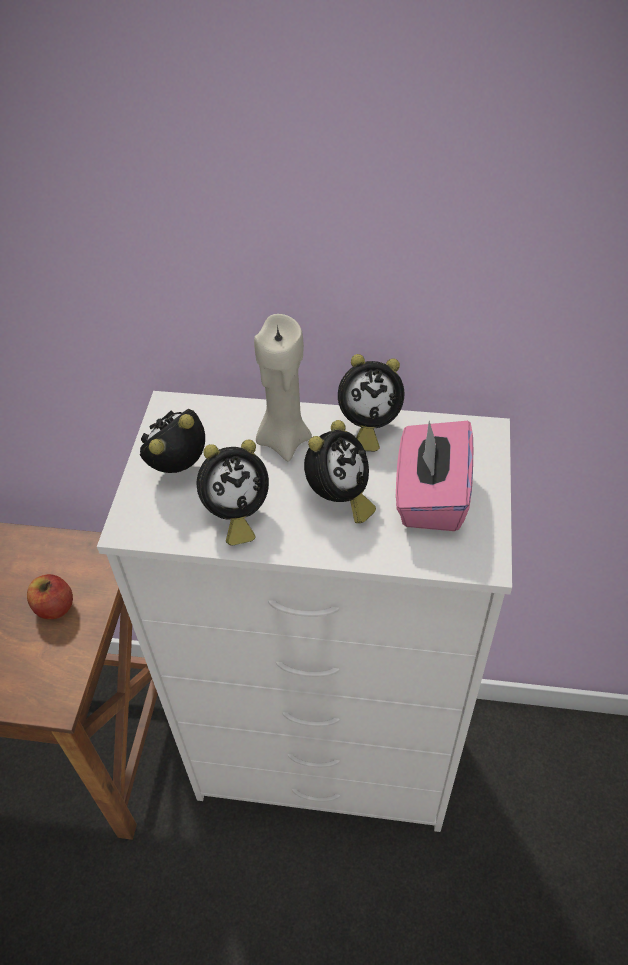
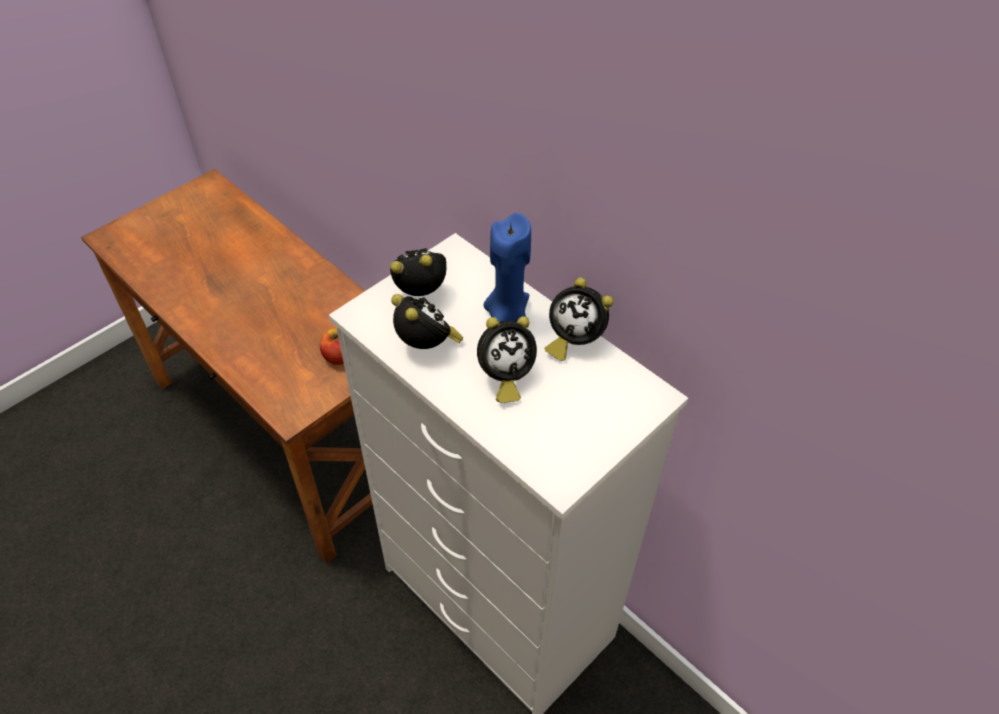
camera: 35 degrees right, 0 degrees up
alarm clock [197,439,269,546] -> alarm clock turned 135 degrees counterclockwise [391,294,464,349]
beige candle [254,314,312,462] -> blue candle [484,213,531,322]
pink tissue box [396,421,473,531] -> none

